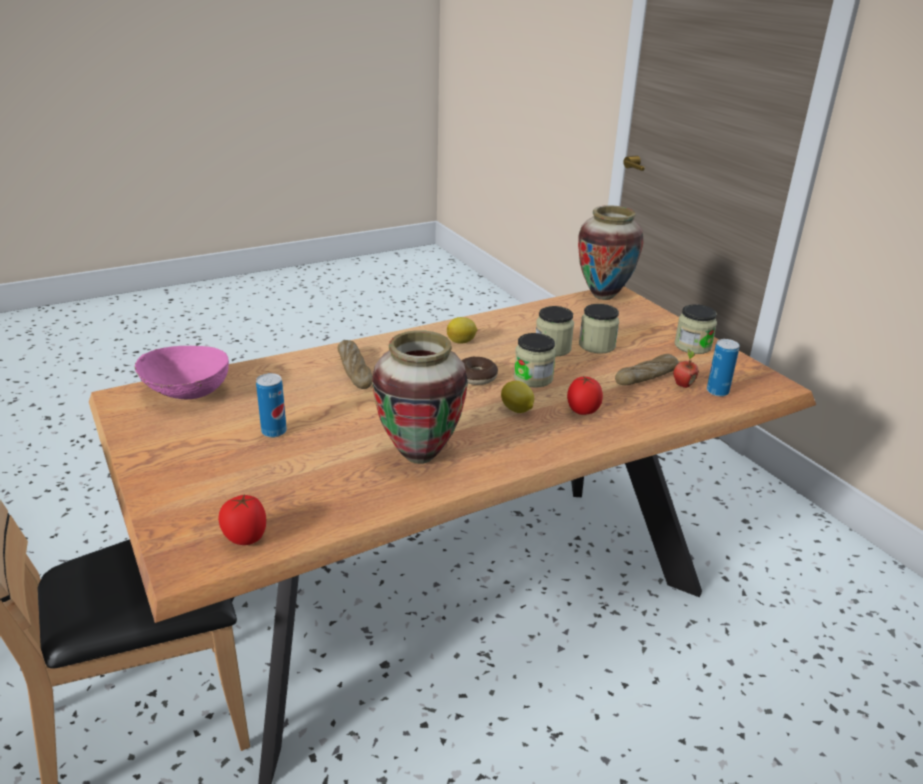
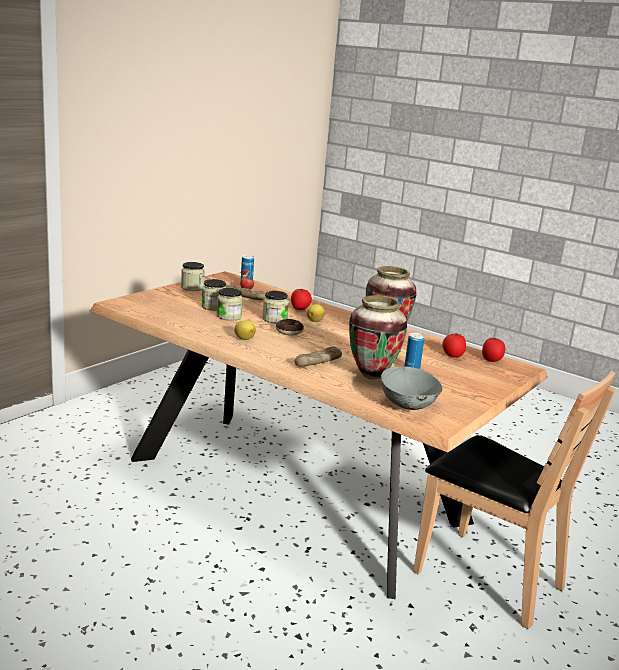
camera: 115 degrees left, 10 degrees down
pink bowl [135,346,229,399] -> grey bowl [381,367,443,410]
vase [578,205,644,300] -> vase moved to [349,295,407,380]
none -> tomato [442,333,466,358]

